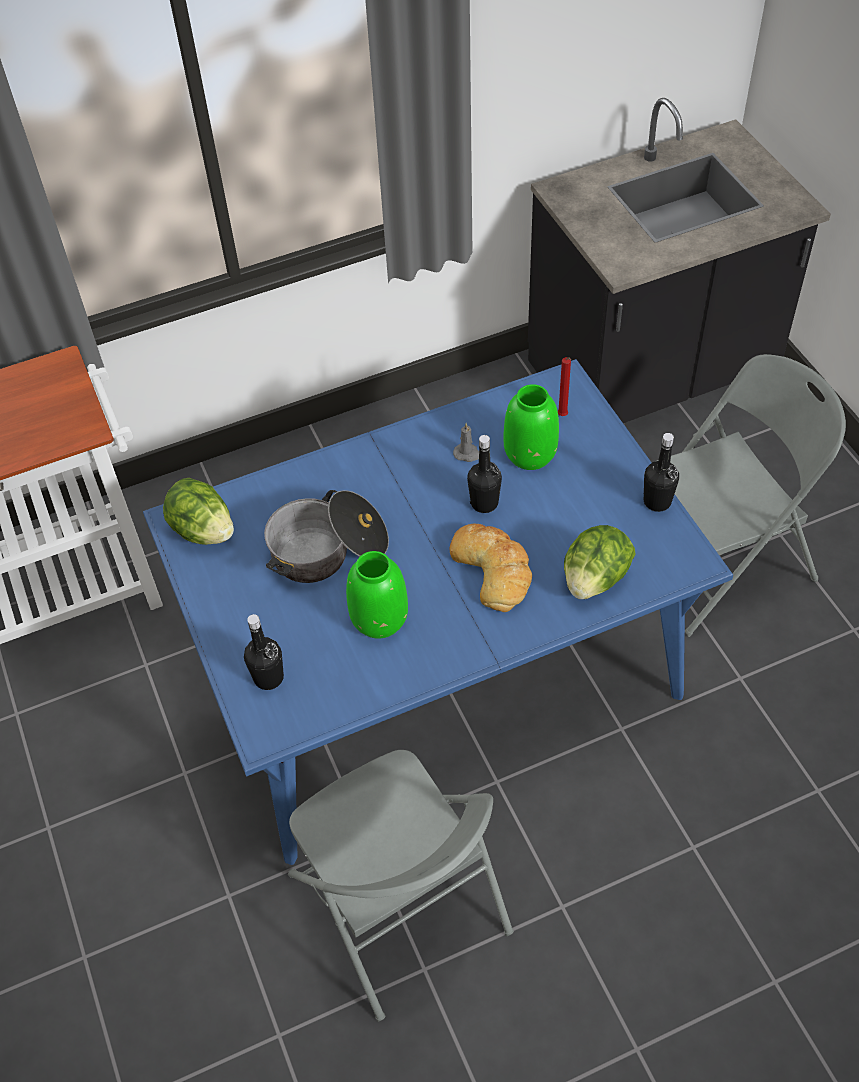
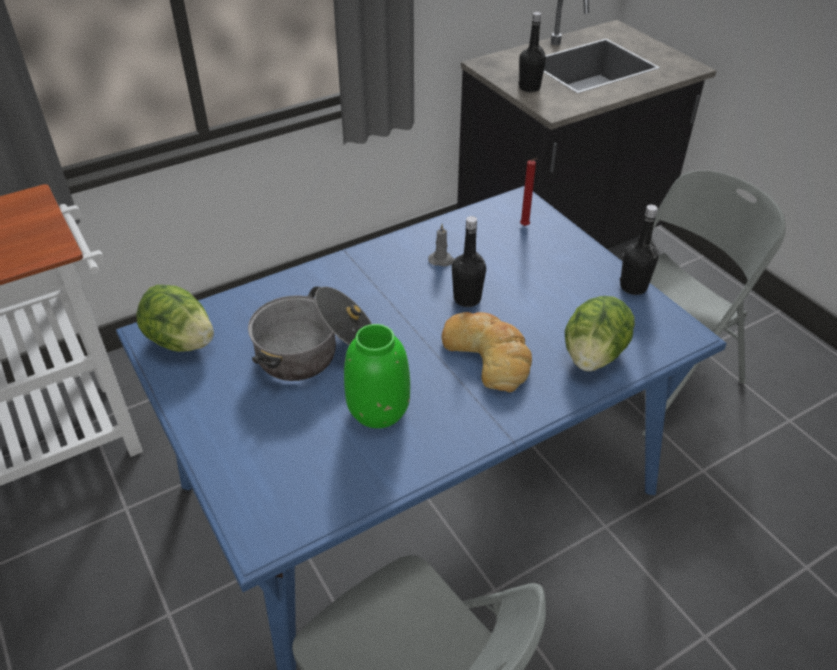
camera: 10 degrees left, 10 degrees down
black bottle [244,614,284,690] -> black bottle moved to [518,12,546,92]
green vase [503,384,559,470] -> none

